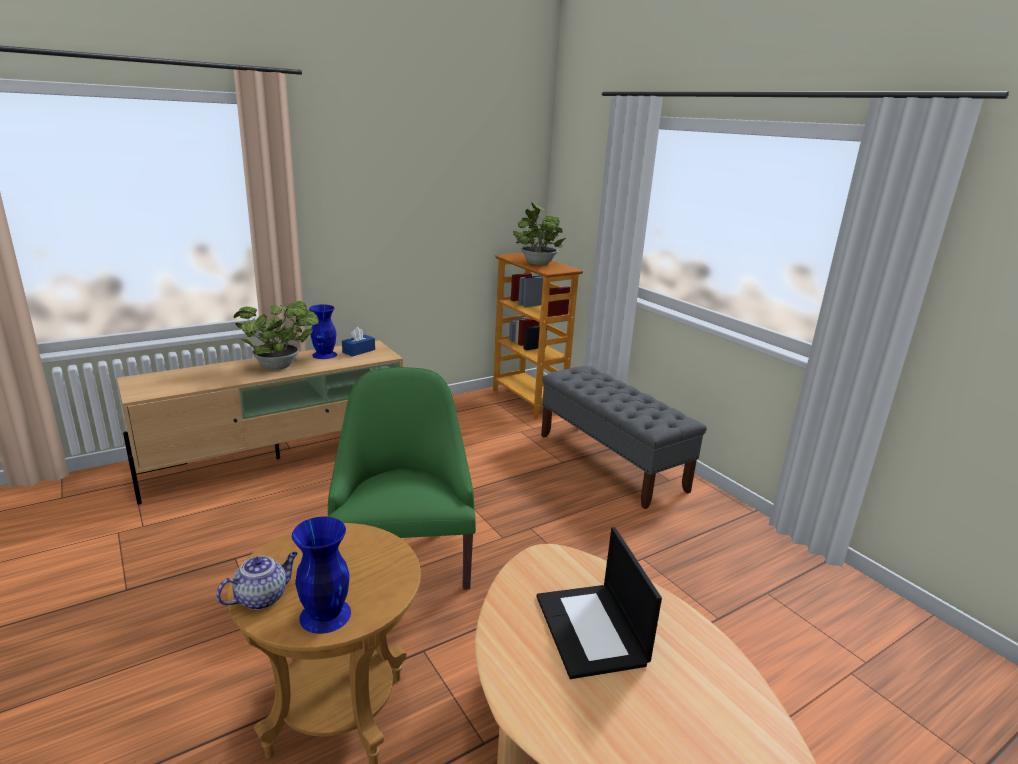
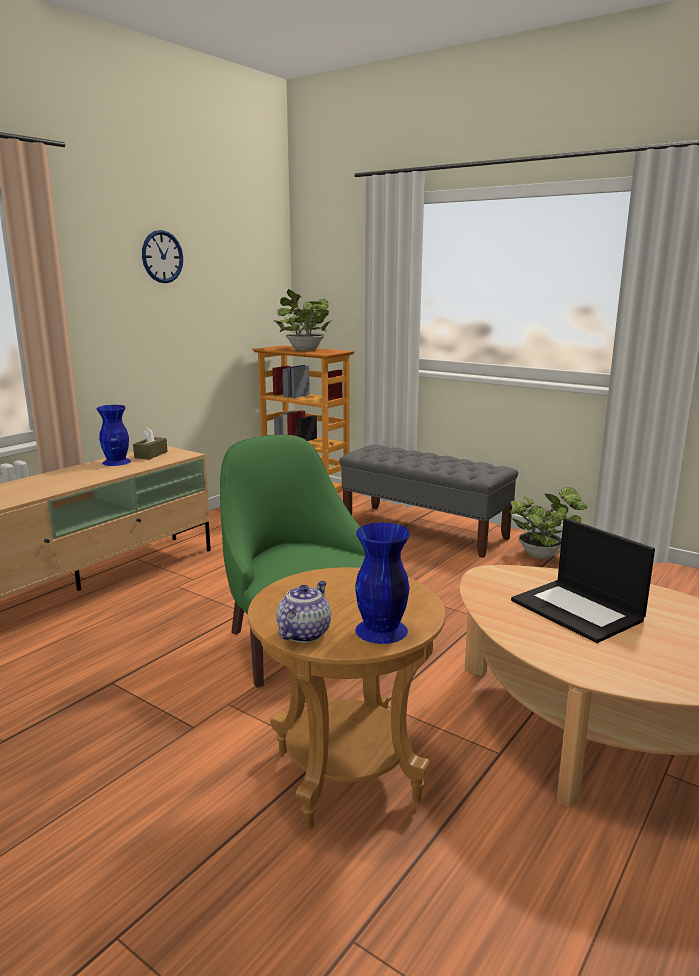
camera: 20 degrees left, 5 degrees down
potted plant [234,301,319,370] -> potted plant moved to [509,487,587,559]
blue tissue box [342,327,375,357] -> brown tissue box [133,427,167,460]
none -> wall clock [142,230,183,283]

